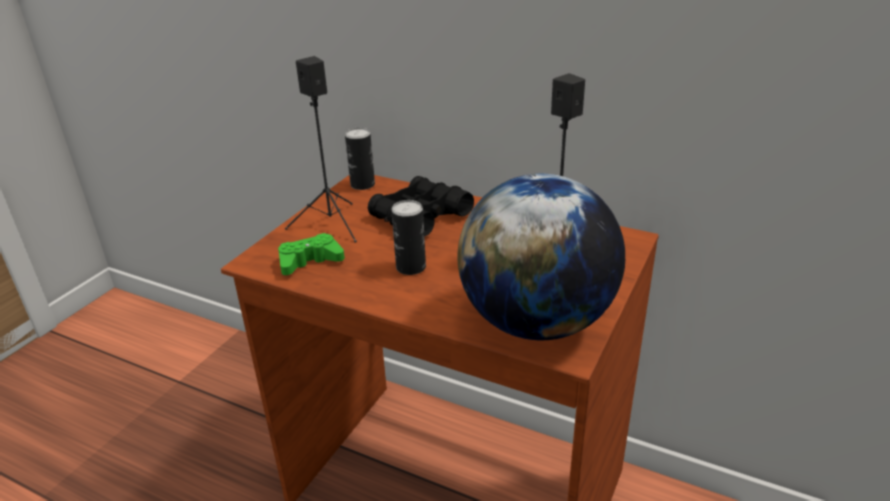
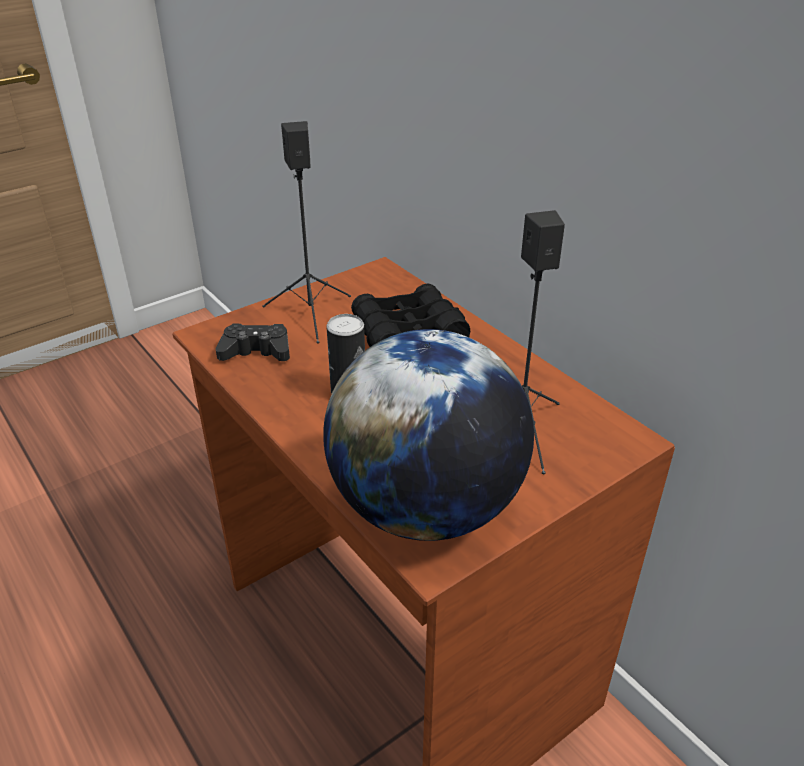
camera: 25 degrees right, 5 degrees up
green game controller [278,233,345,275] -> black game controller [215,324,290,361]
can [345,128,375,190] -> none

